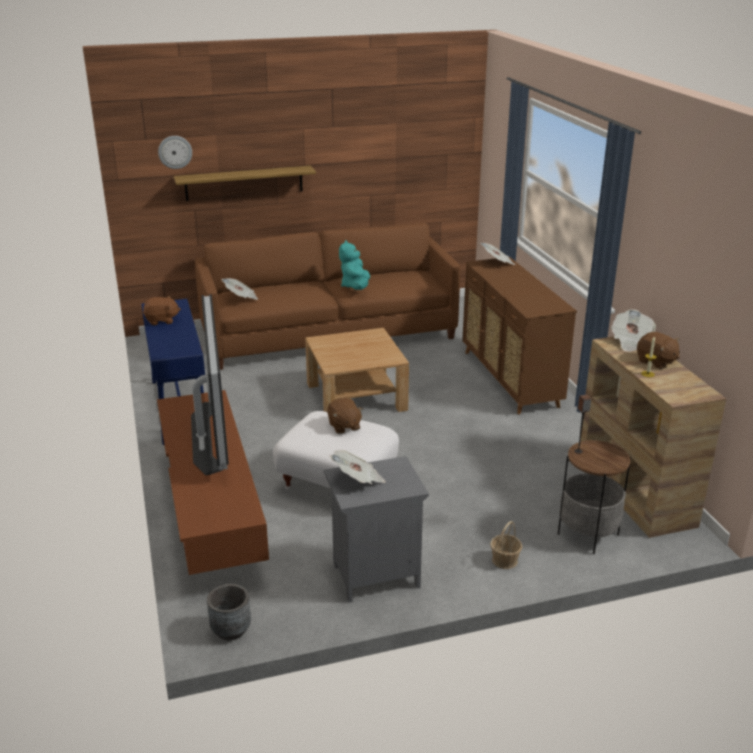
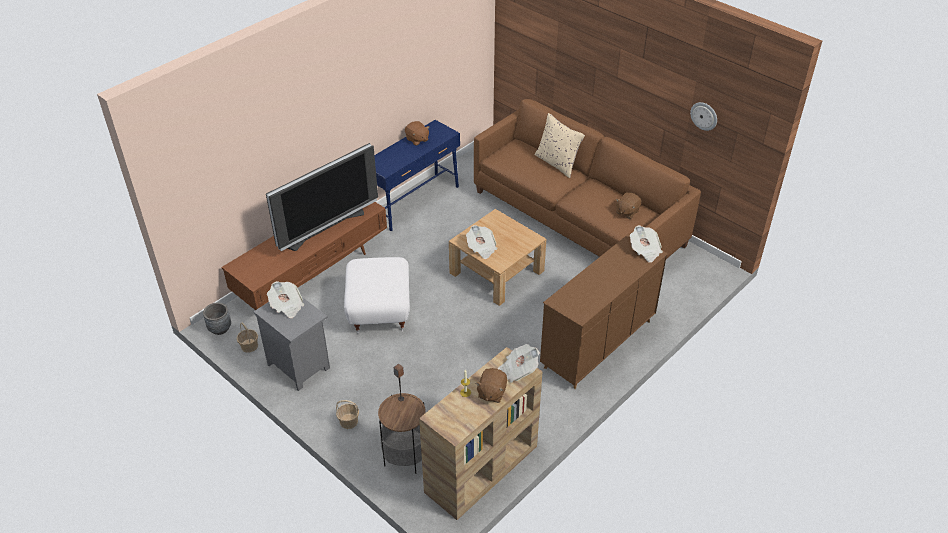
camera: 60 degrees right, 15 degrees up
wall clock [158,136,192,169] -> wall clock moved to [690,102,717,131]
shelf [174,165,316,201] -> none
newspaper [222,278,258,300] -> newspaper moved to [466,225,498,259]
brown plush toy [327,398,363,434] -> brown plush toy moved to [616,193,641,219]
turquoise plush toy [339,240,370,290] -> none
none -> basket [237,323,258,353]
none -> beige pillow [535,113,585,178]

